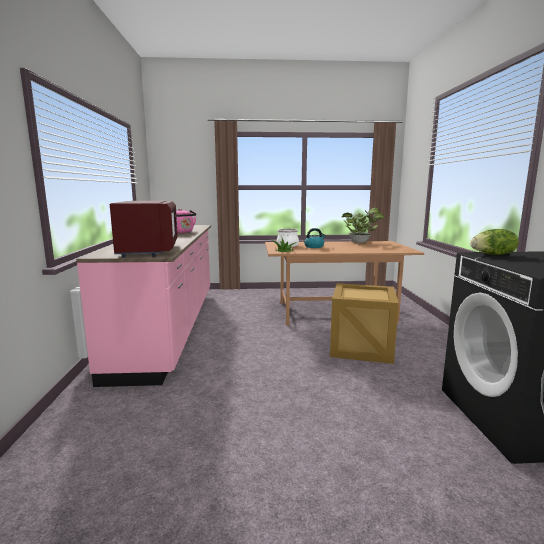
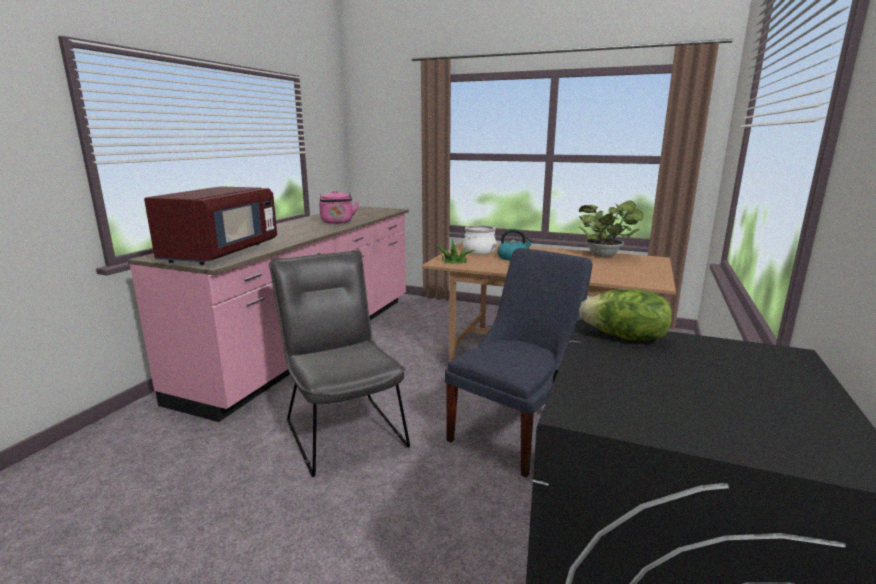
camera: 25 degrees right, 5 degrees up
crate [330,283,399,364] -> blue chair [445,248,593,478]
none -> grey chair [269,250,410,477]

